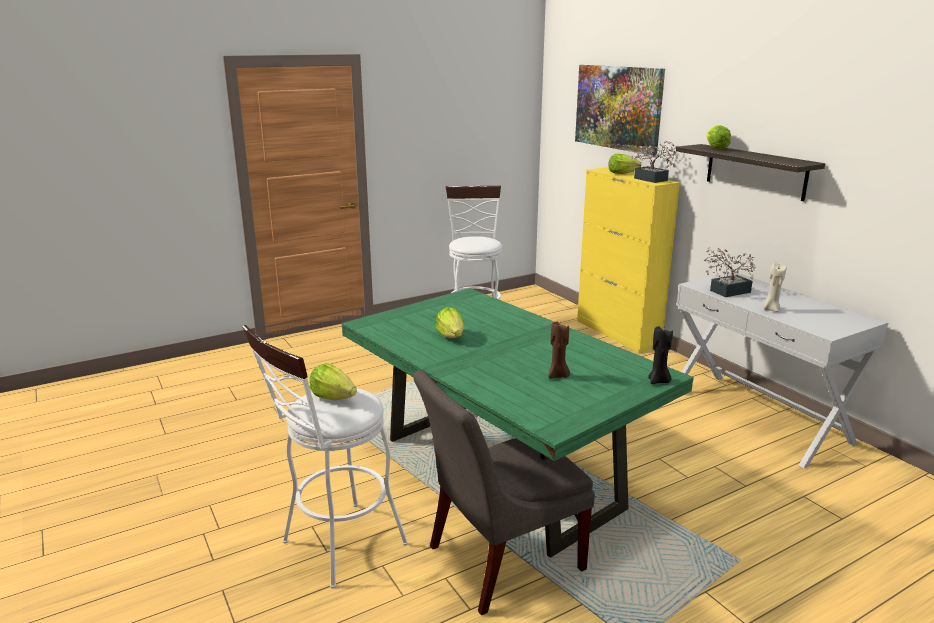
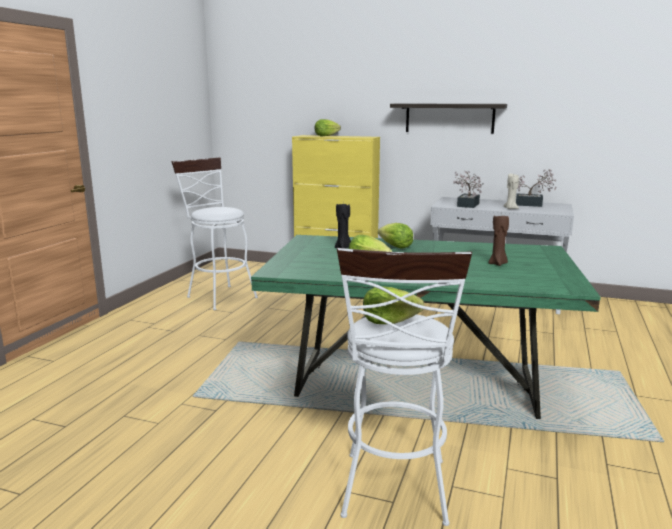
camera: 40 degrees left, 5 degrees down
grey chair [413,370,595,615] -> none
picture [575,65,665,156] -> none
potted plant [630,141,678,183] -> potted plant moved to [516,169,557,207]
black candle [648,326,673,384] -> black candle moved to [335,204,351,248]
lettuce [706,125,731,149] -> lettuce moved to [378,223,413,249]

